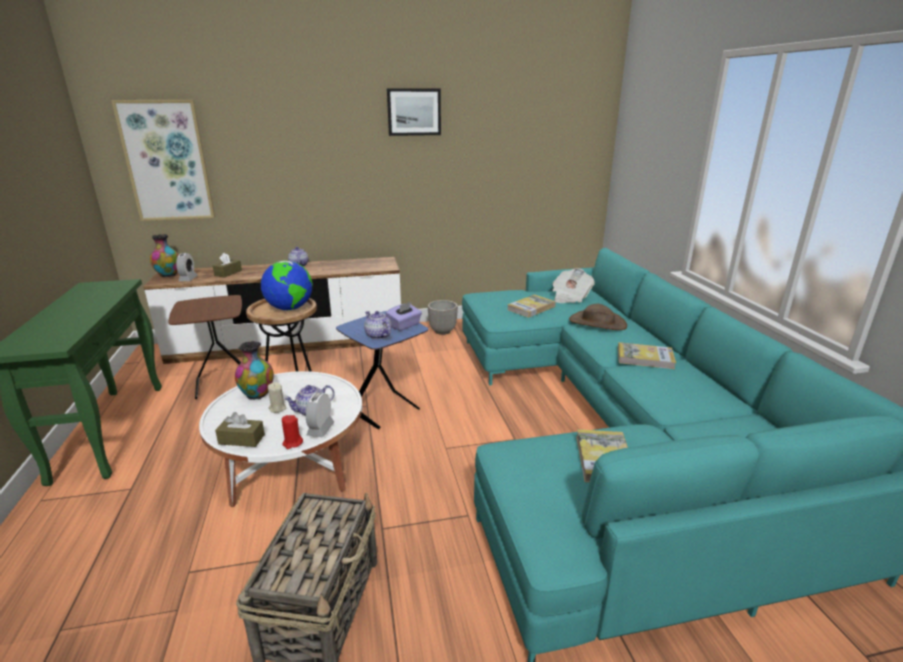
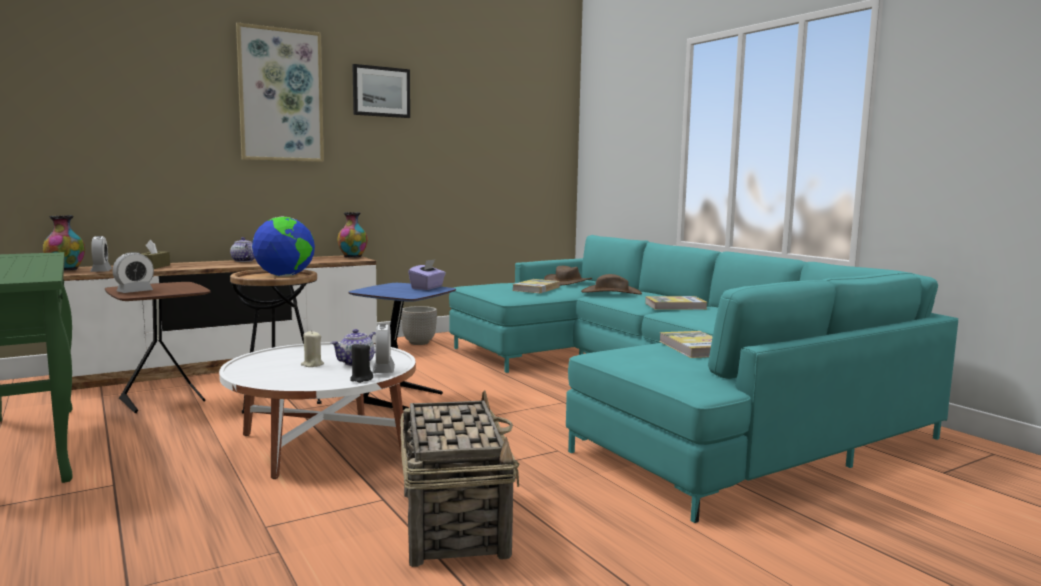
camera: 20 degrees left, 15 degrees down
picture [111,100,215,221] -> picture moved to [236,22,324,162]
brown tissue box [215,412,265,447] -> none
vase [235,341,274,400] -> vase moved to [337,212,368,258]
red candle [282,415,303,449] -> black candle [350,342,373,383]
teapot [364,311,391,339] -> none
newspaper [552,268,595,303] -> brown hat [544,266,593,285]
none -> alarm clock [113,252,154,293]

